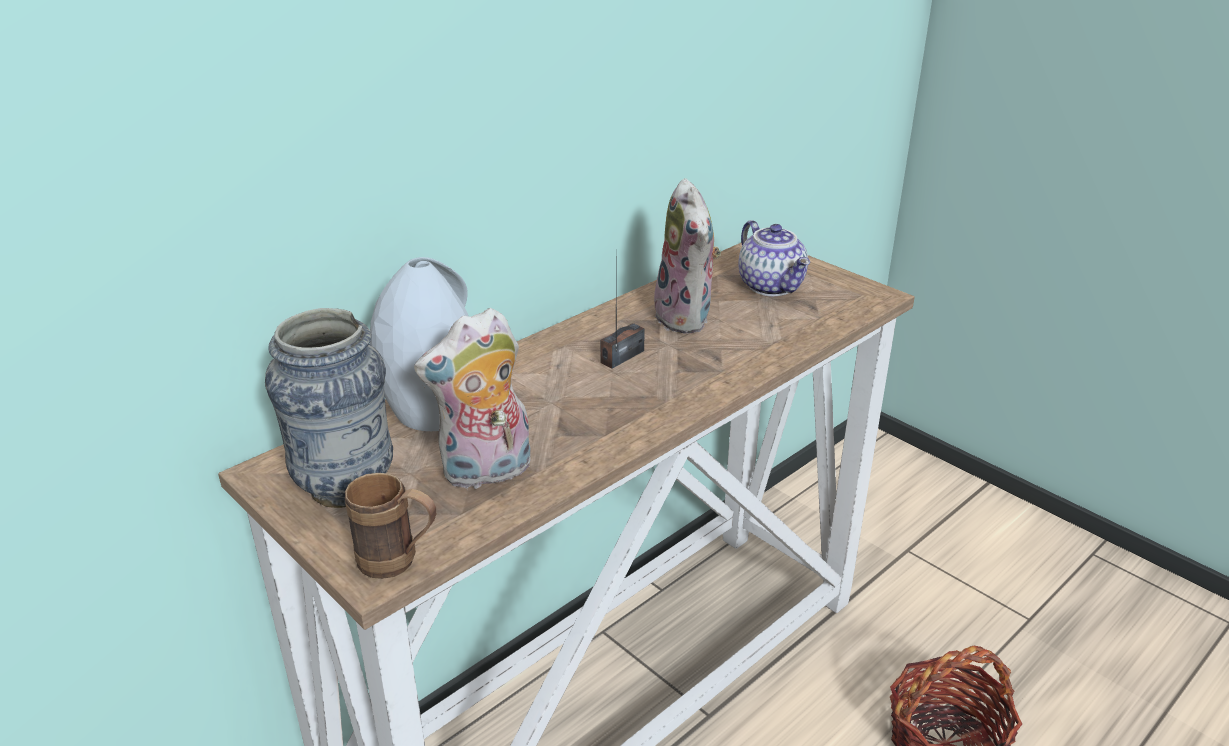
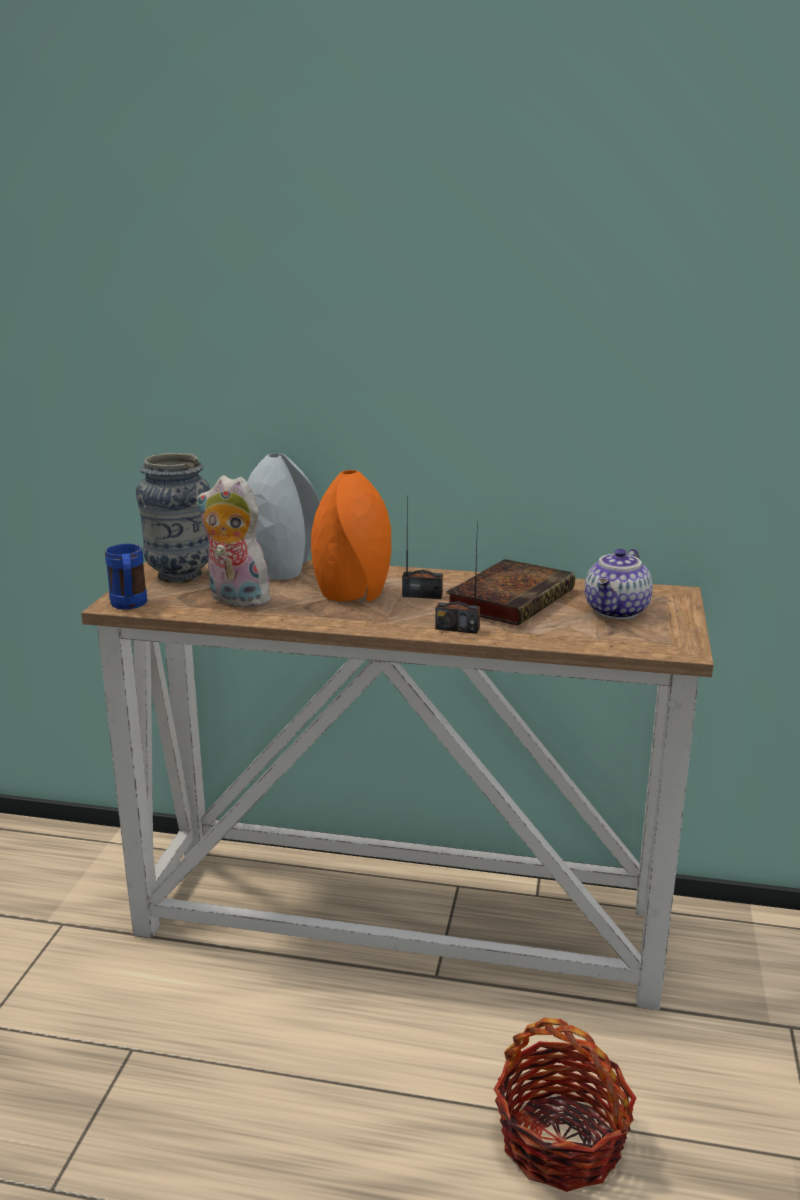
camera: 55 degrees right, 10 degrees down
brown mug [345,473,436,579] -> blue mug [105,544,147,609]
plush toy [654,178,721,334] -> book [446,559,575,626]
none -> orange vase [311,470,391,602]
none -> radio [435,519,480,634]

